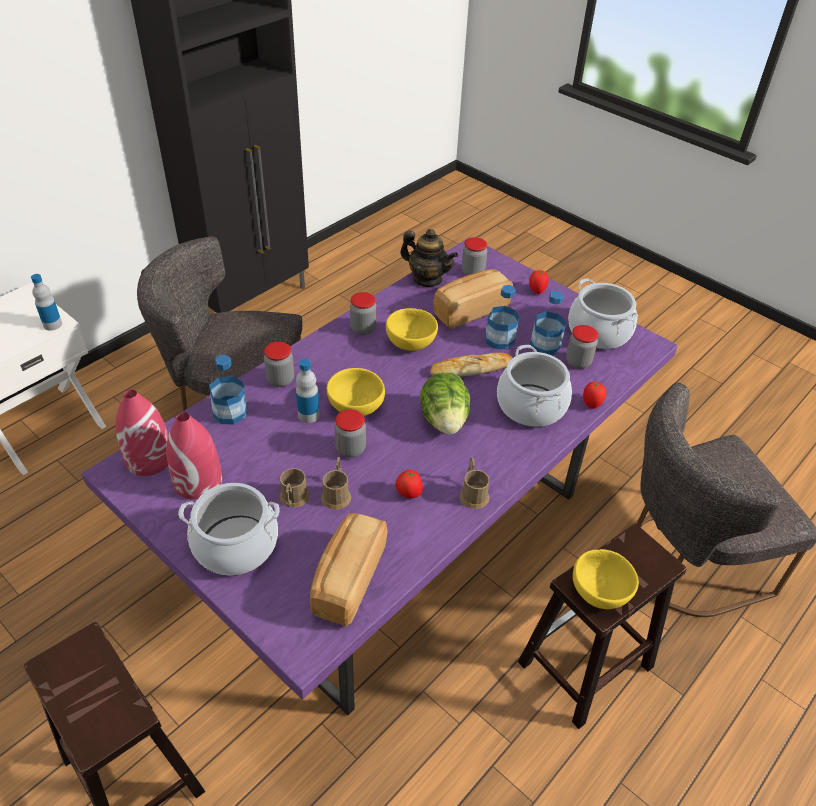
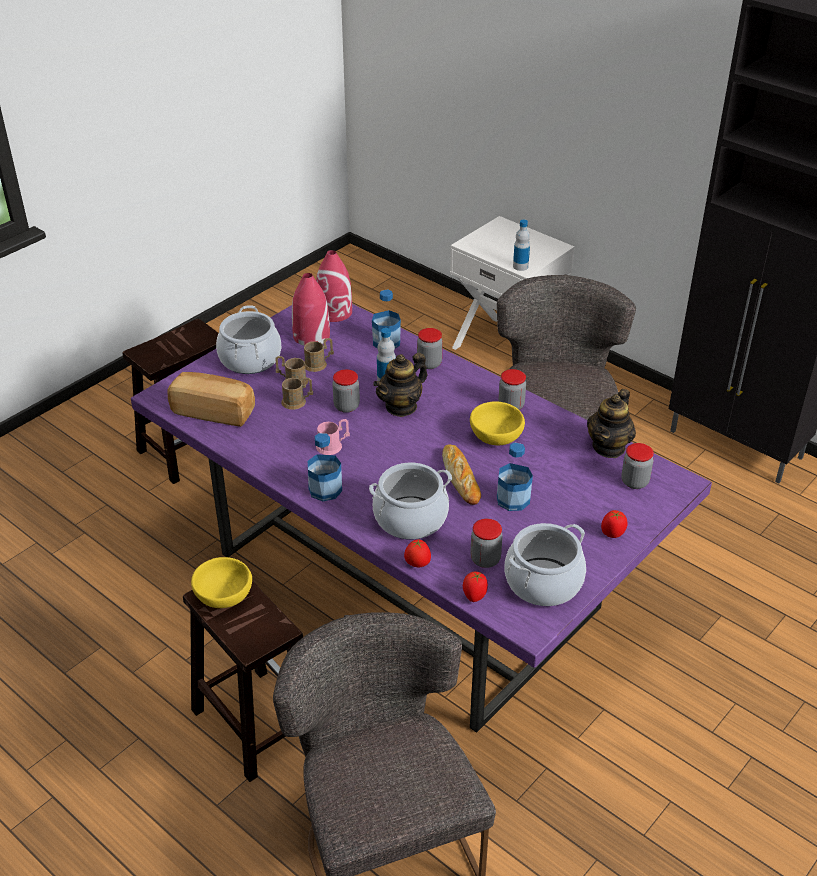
camera: 90 degrees right, 5 degrees down
yellow bowl [327,368,385,416] -> teapot [373,353,427,417]
tomato [395,470,423,498] -> tomato moved to [463,571,488,602]
lettuce [420,373,470,435] -> none
bread [433,269,513,329] -> none
brown mug [460,457,490,509] -> brown mug moved to [304,338,334,372]
bottle [530,291,566,355] -> bottle moved to [308,433,342,501]
none -> pink mug [316,419,350,455]

